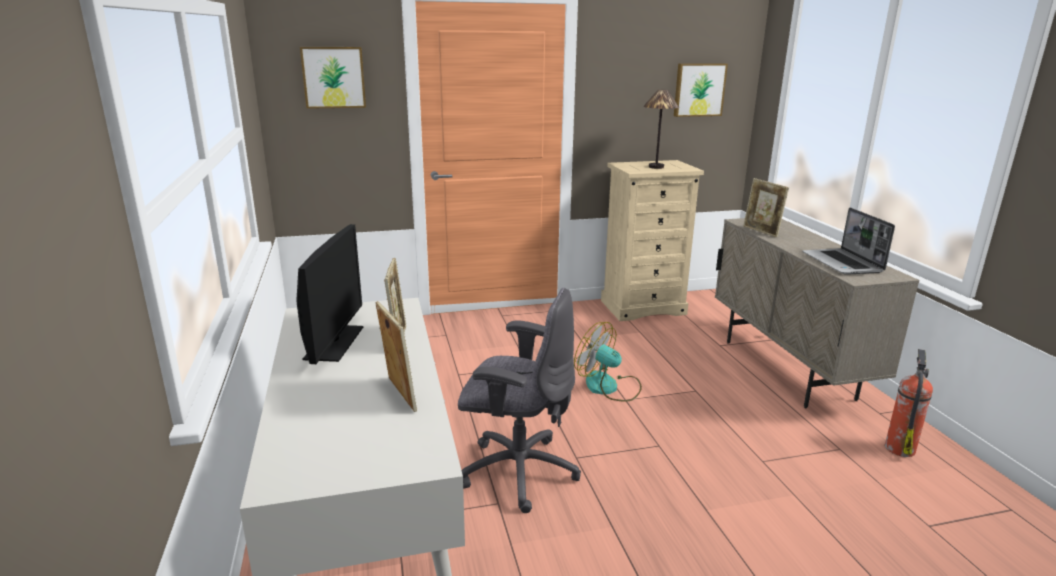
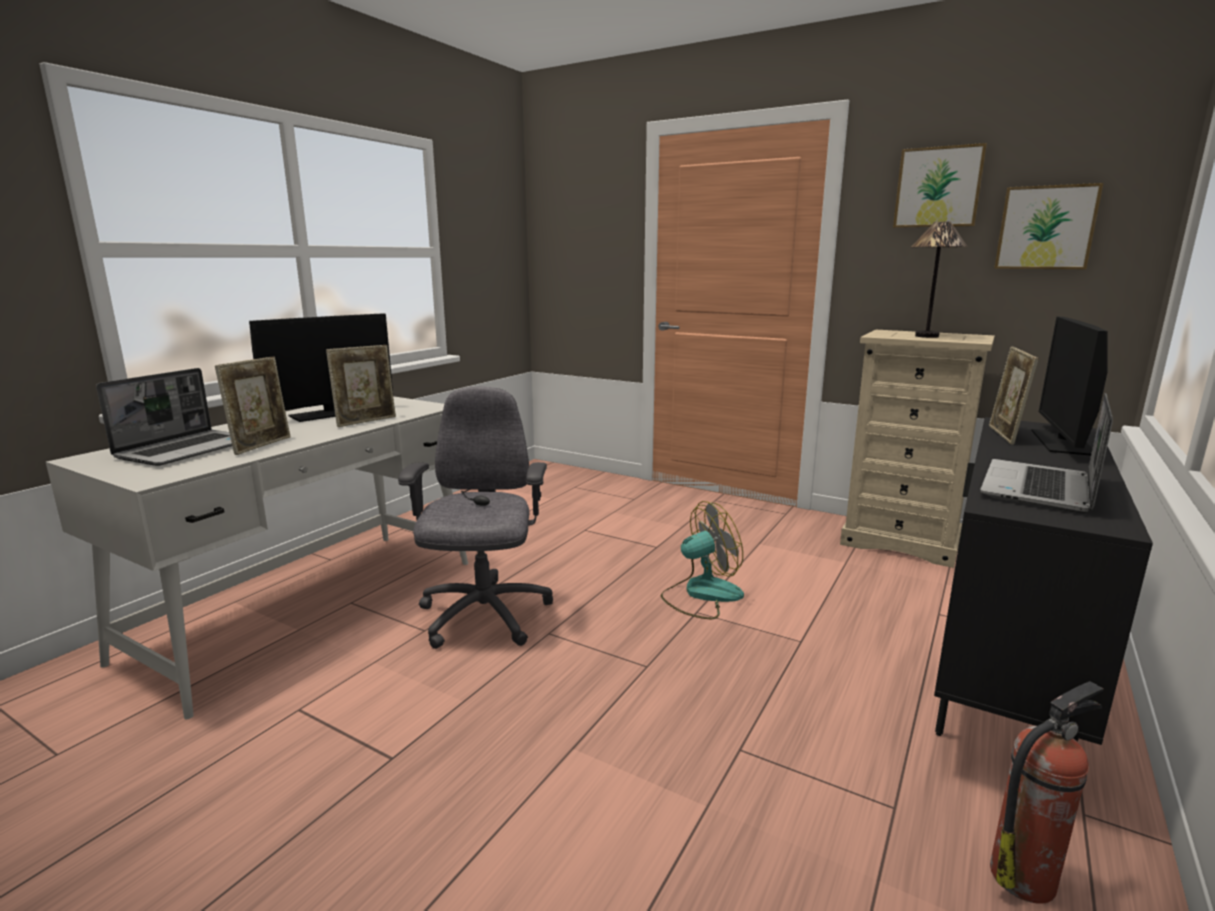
camera: 45 degrees right, 5 degrees down
picture [300,47,366,109] -> picture moved to [893,143,987,228]
grey office chair [458,288,581,513] -> grey office chair turned 150 degrees counterclockwise [398,387,553,649]
fan [574,322,642,402] -> fan turned 75 degrees clockwise [661,501,744,619]
beige cabinet [715,218,920,408] -> black cabinet [934,417,1153,745]
none -> laptop [96,368,232,466]
none -> monitor [1031,317,1108,456]

